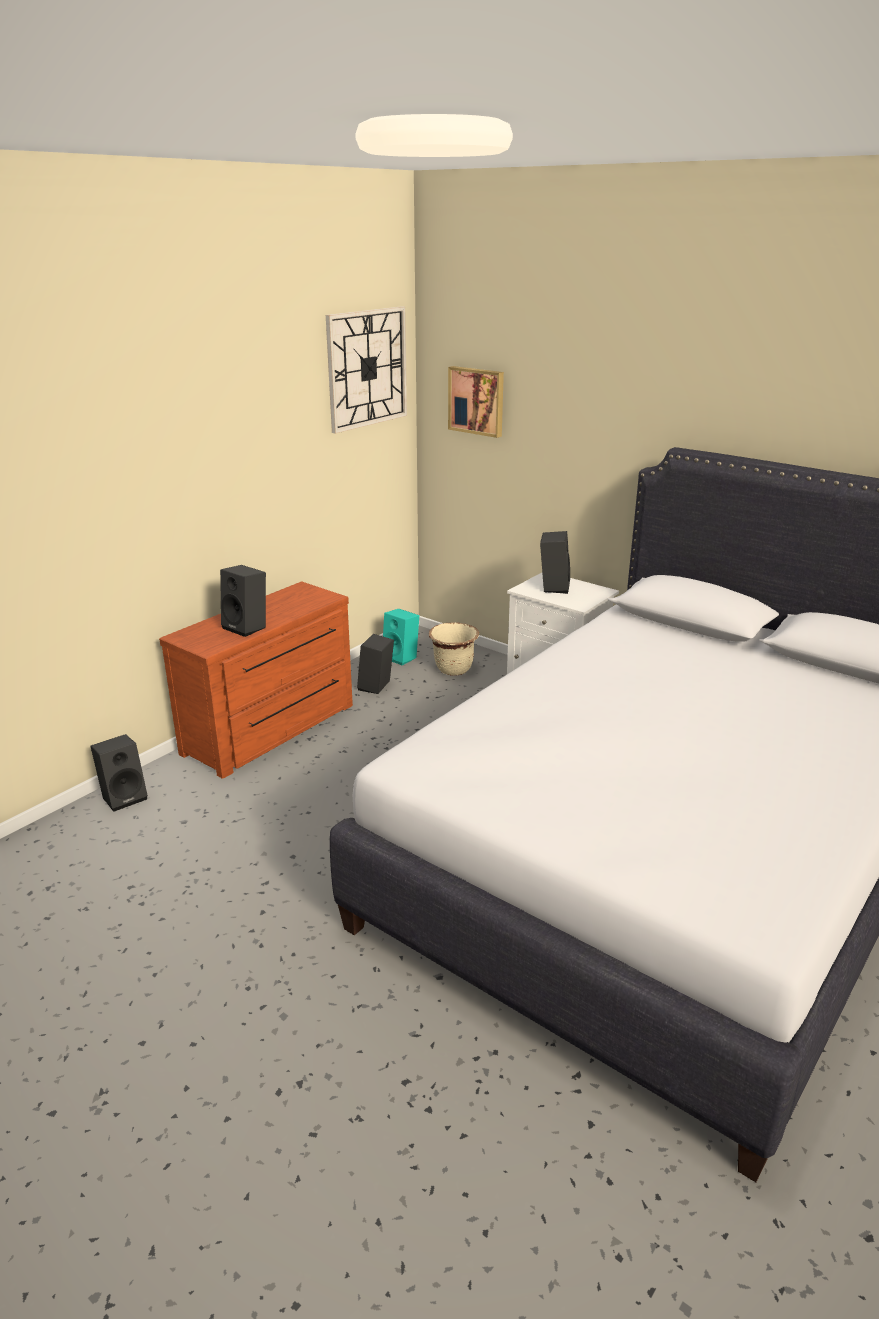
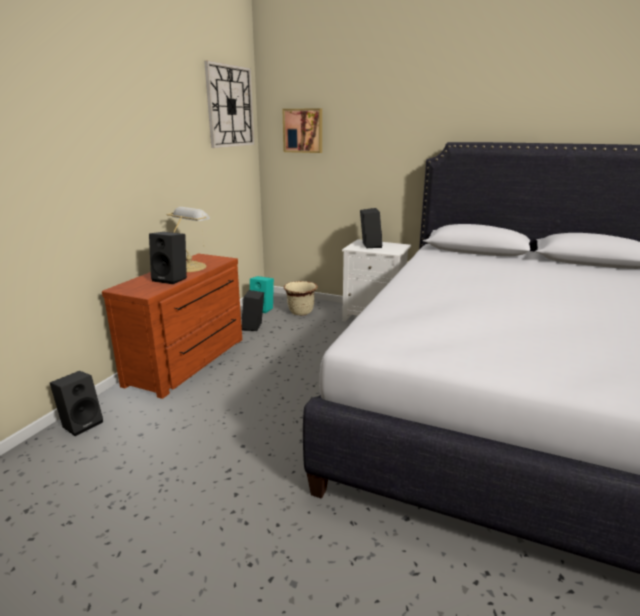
camera: 15 degrees left, 5 degrees down
none -> table lamp [166,207,211,272]

